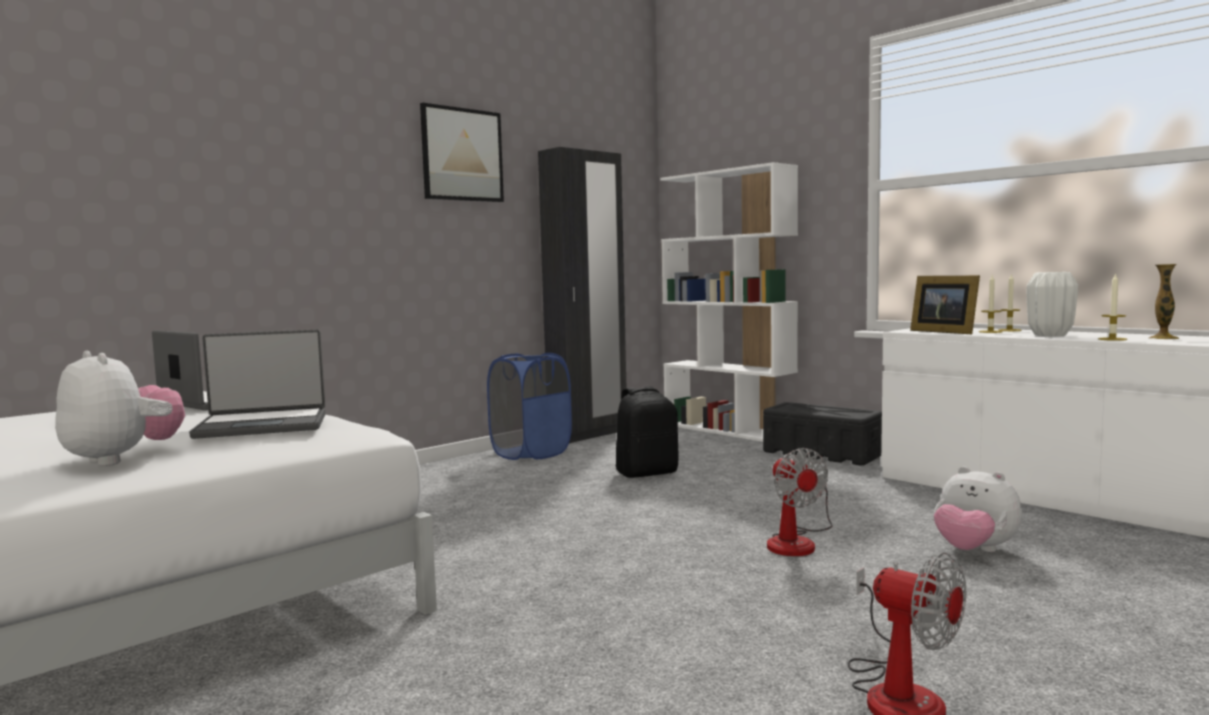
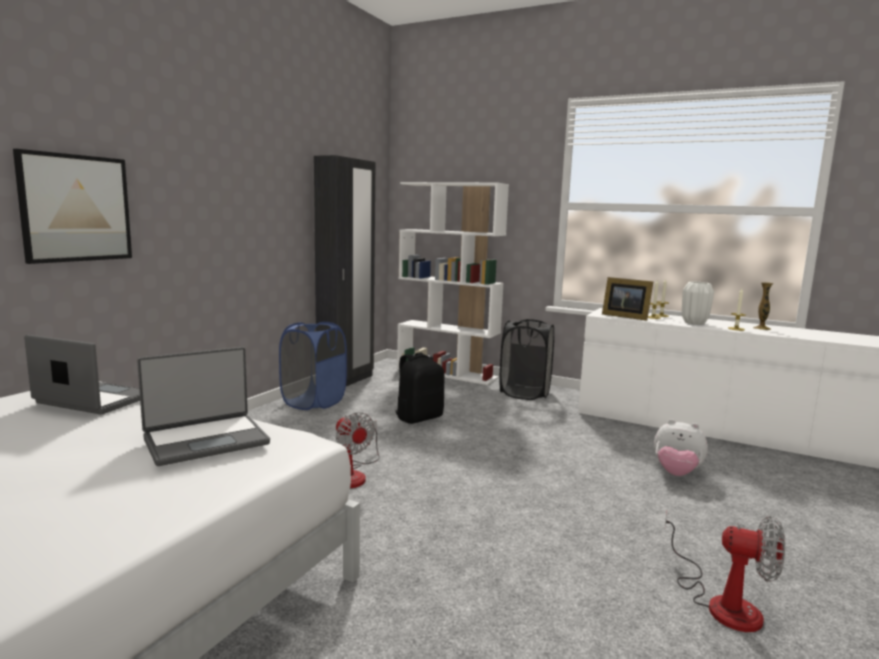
camera: 20 degrees left, 5 degrees up
plush toy [55,351,185,466] -> none
picture [420,103,504,202] -> picture moved to [13,149,132,264]
black storage box [763,402,882,465] -> black laundry basket [499,319,554,400]
fan [767,448,833,556] -> fan moved to [336,412,380,488]

